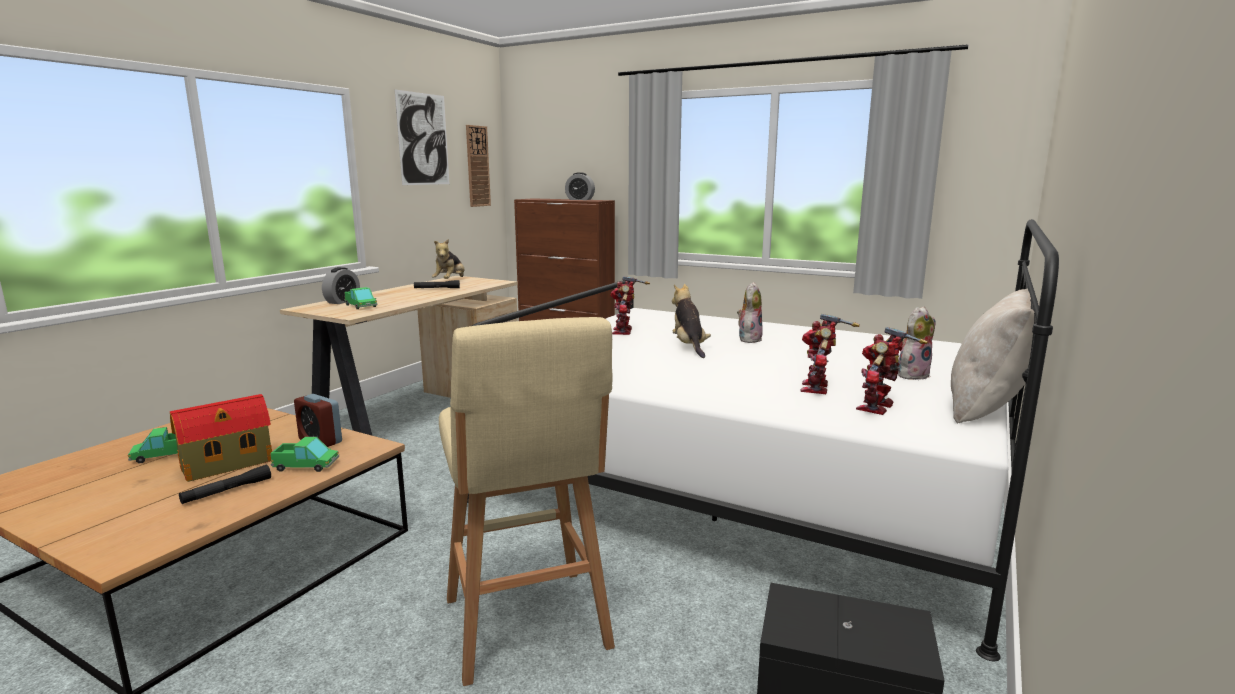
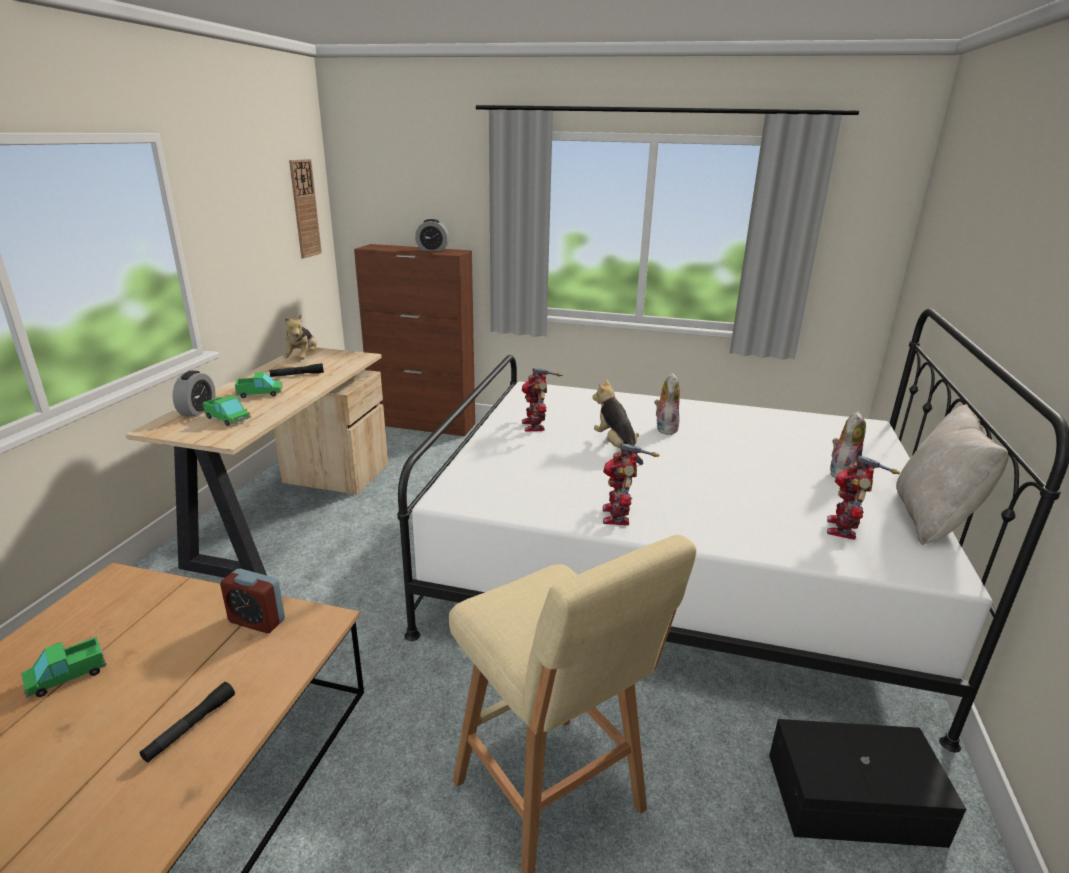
camera: 15 degrees left, 10 degrees up
toy house [170,394,272,482] -> none
toy truck [270,437,339,472] -> toy truck moved to [235,372,283,398]
picture [394,89,449,185] -> none
toy robot [800,314,860,394] -> toy robot moved to [603,443,660,525]

